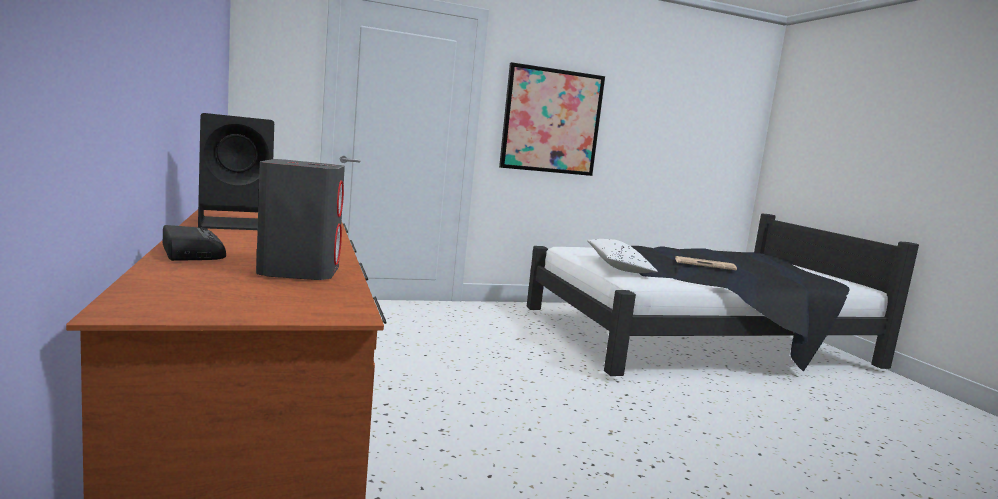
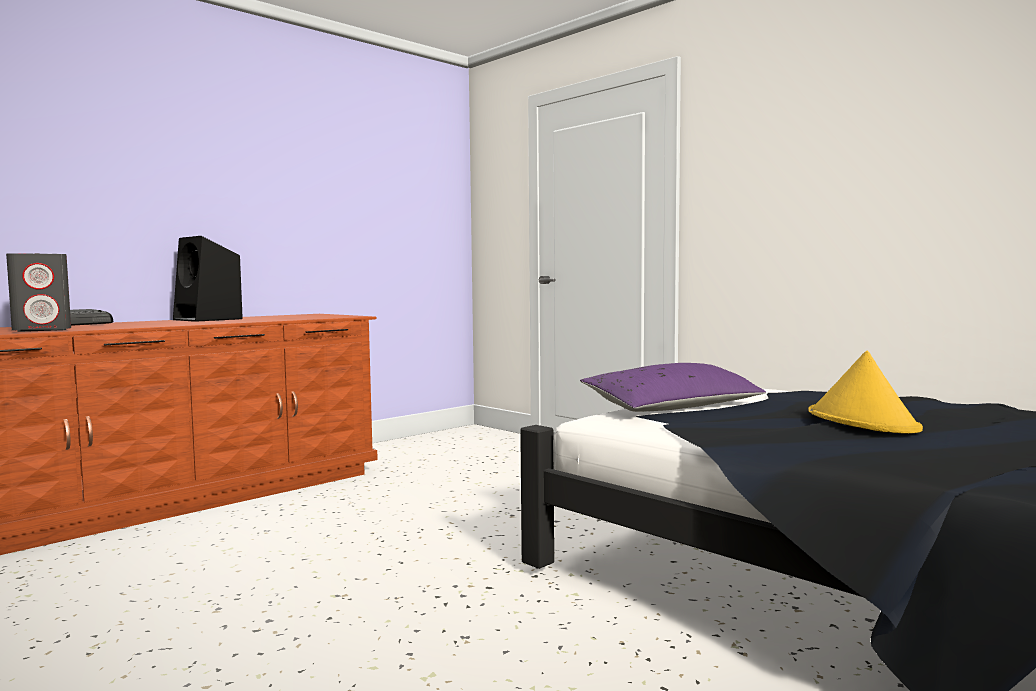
camera: 65 degrees right, 5 degrees down
picture [499,62,605,176] -> none
white pillow [587,239,658,273] -> purple pillow [580,363,766,412]
newspaper [675,256,737,271] -> yellow hat [808,351,923,434]

